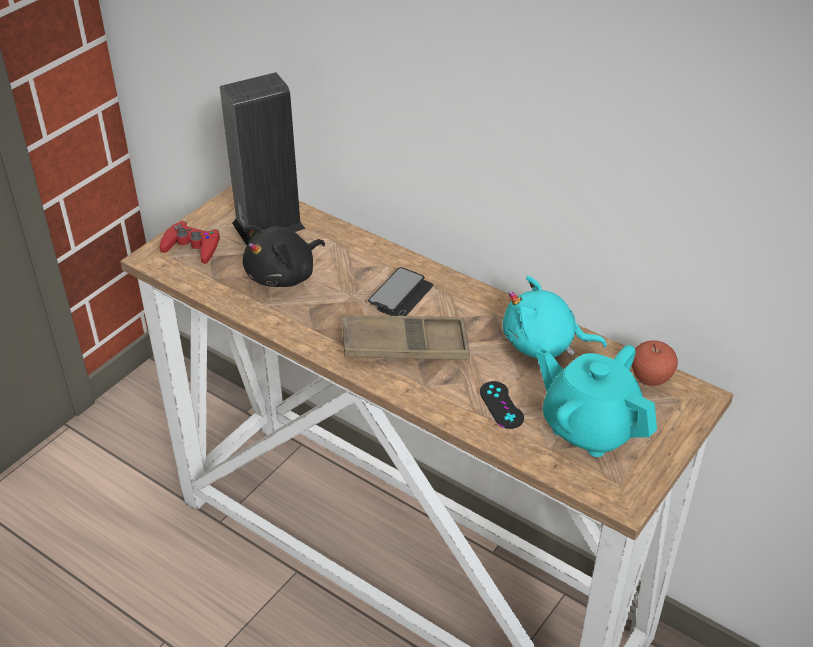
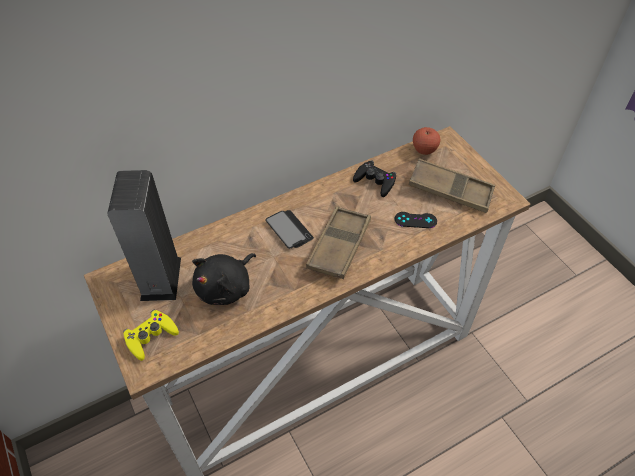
camera: 65 degrees left, 10 degrees up
red game controller [160,221,220,264] -> yellow game controller [123,310,179,361]
black plush toy [243,225,325,287] -> black plush toy turned 60 degrees clockwise [192,253,256,305]
turquoise plush toy [503,276,607,358] -> black game controller [353,160,396,197]
turquoise teapot [536,345,657,457] -> brown tray [409,158,495,213]

